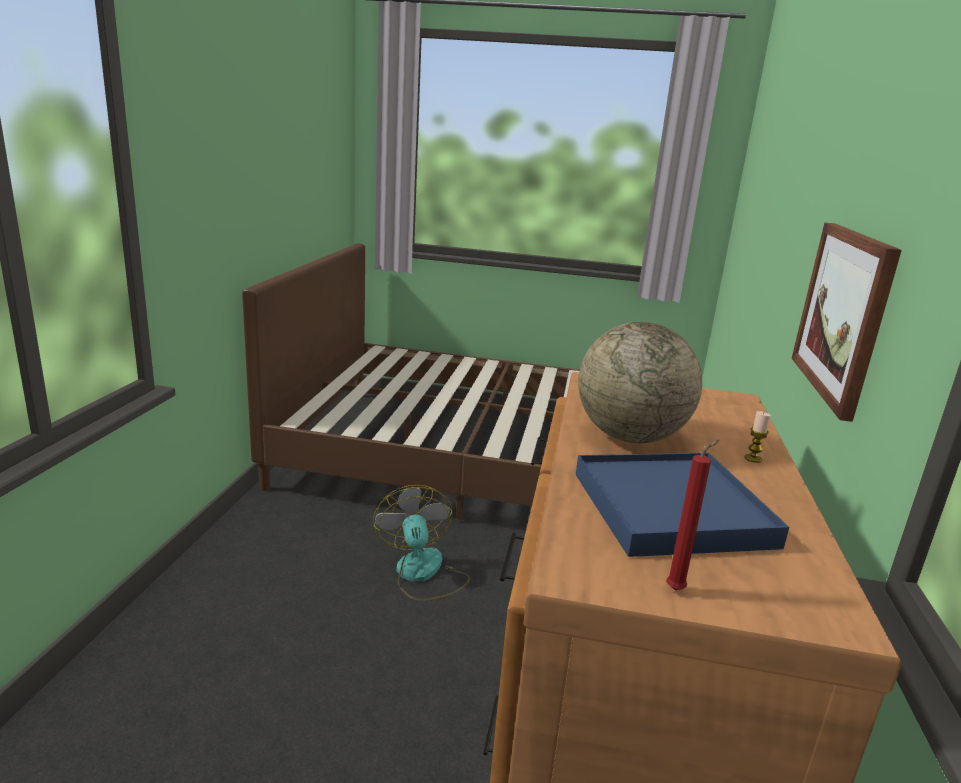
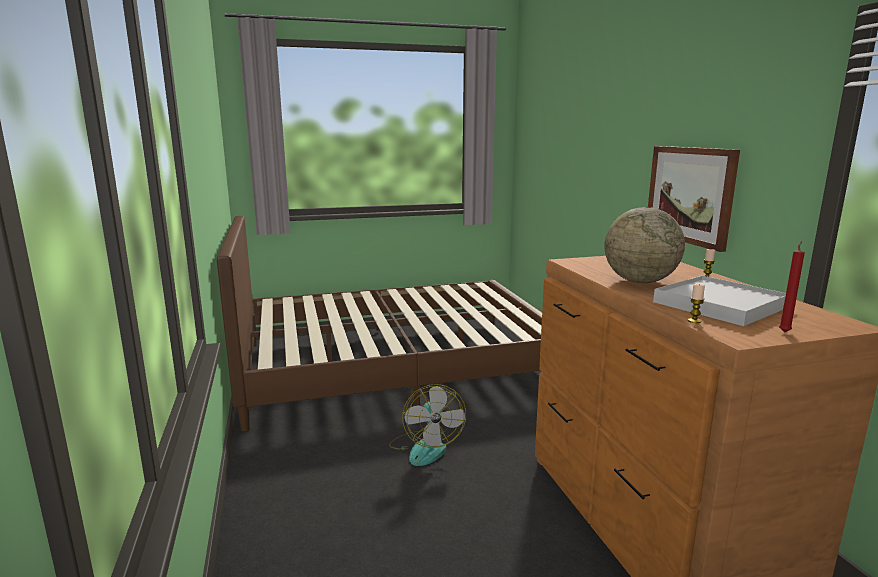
camera: 25 degrees left, 5 degrees down
fan [373,485,470,601] -> fan turned 150 degrees counterclockwise [389,384,466,466]
blue tray [576,453,789,557] -> white tray [653,276,786,326]
none -> candle [687,284,705,323]

